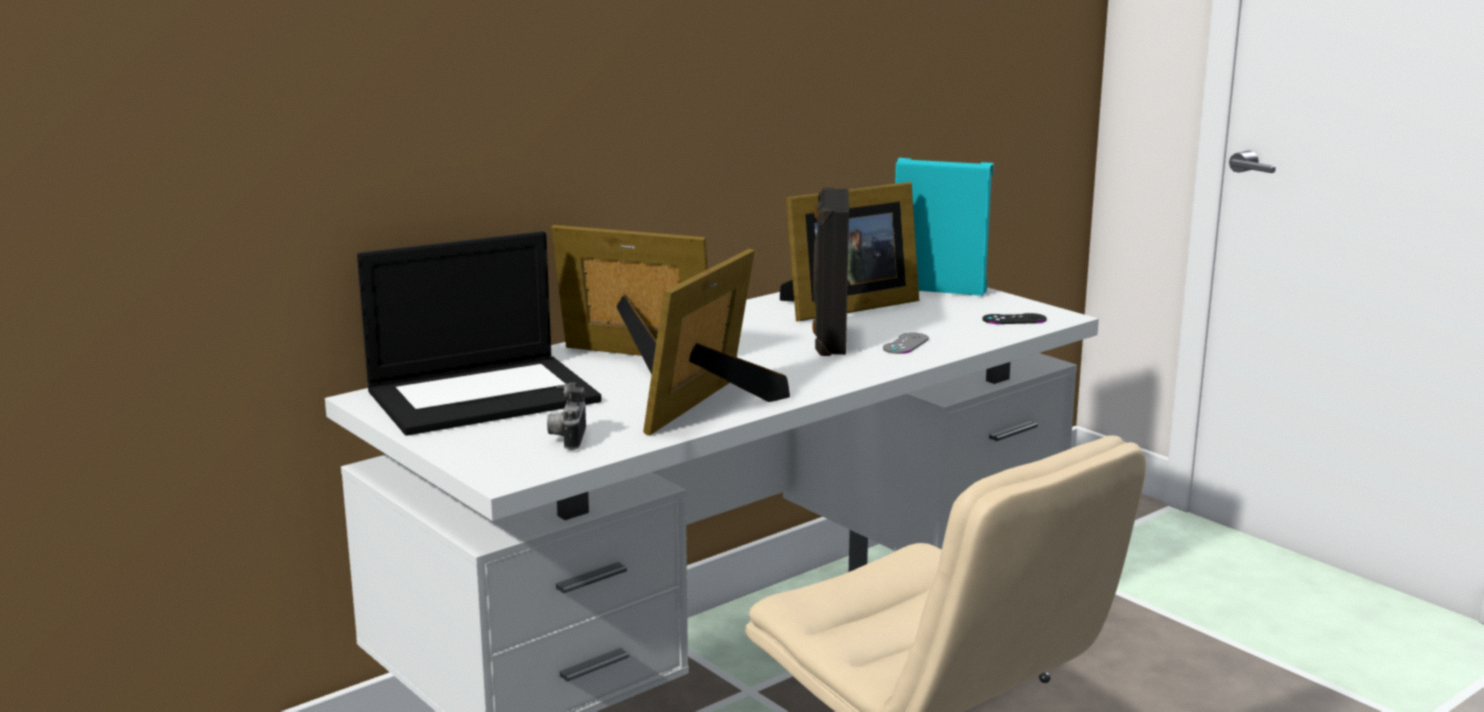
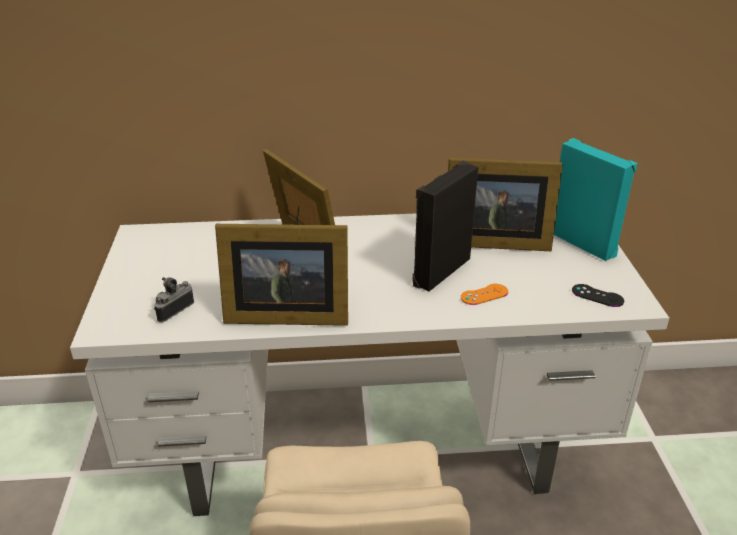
camera: 35 degrees right, 15 degrees up
laptop [357,231,601,436] -> none
picture frame [643,249,790,436] -> picture frame turned 150 degrees counterclockwise [215,224,348,326]
grey game controller [883,332,929,354] -> orange game controller [461,284,508,305]

